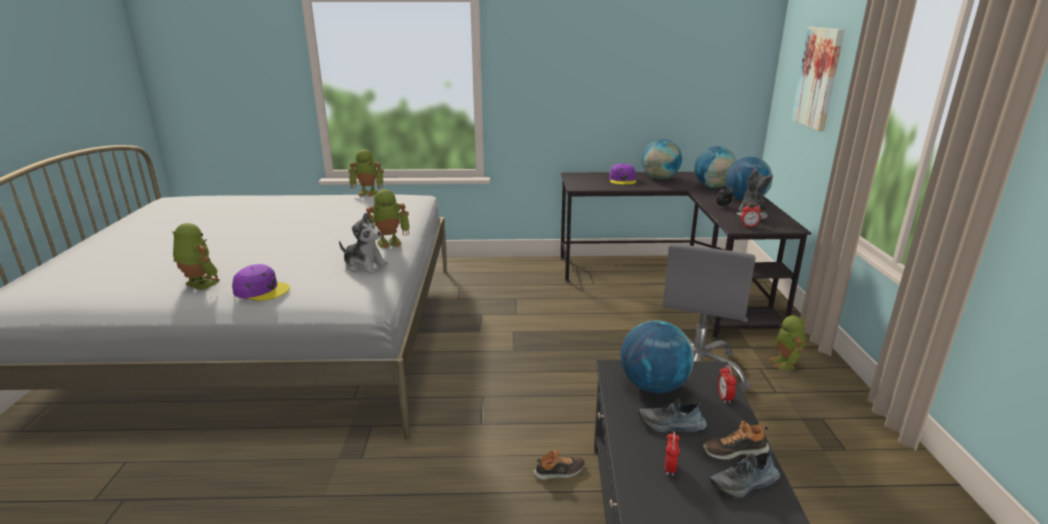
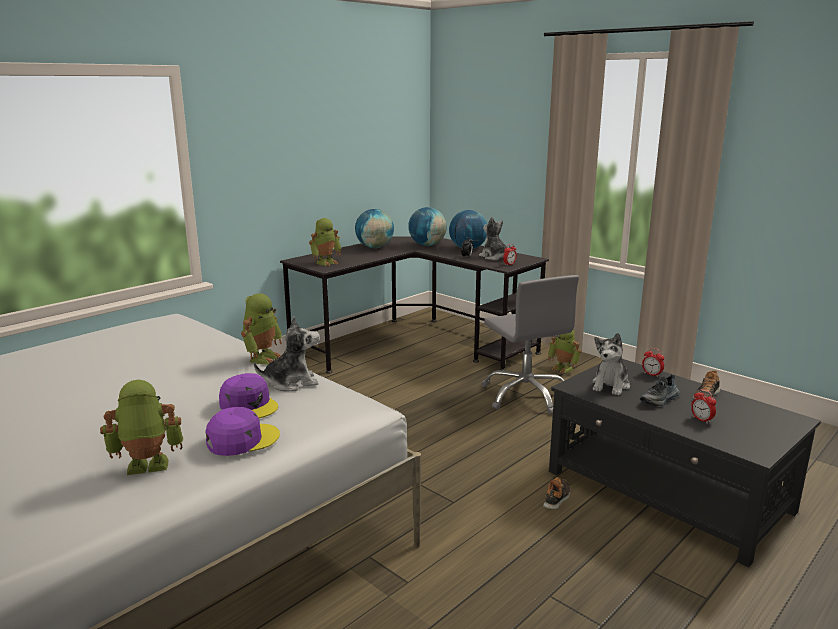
camera: 45 degrees left, 5 degrees down
toy robot [348,149,384,197] -> toy robot moved to [309,218,341,266]
purple cap [609,164,636,185] -> purple cap moved to [219,373,278,418]
globe [621,320,694,393] -> plush toy [592,333,630,396]
shoe [710,450,780,498] -> none
picture [792,27,844,131] -> none

